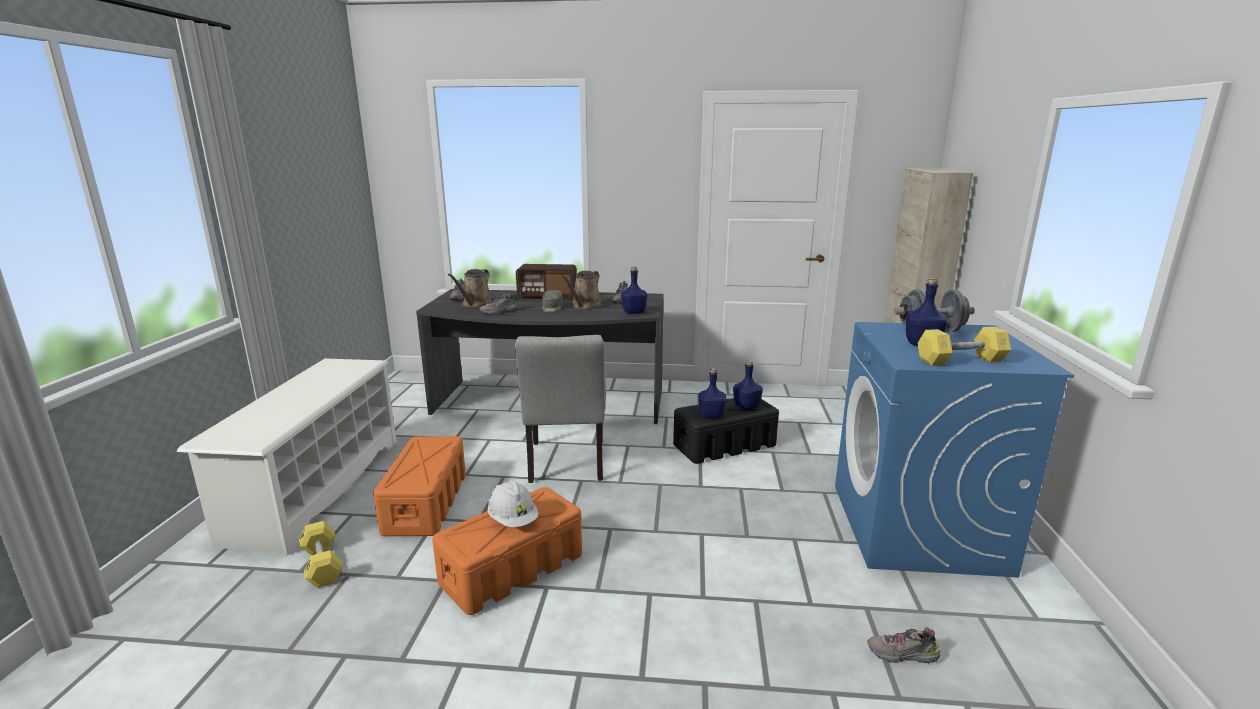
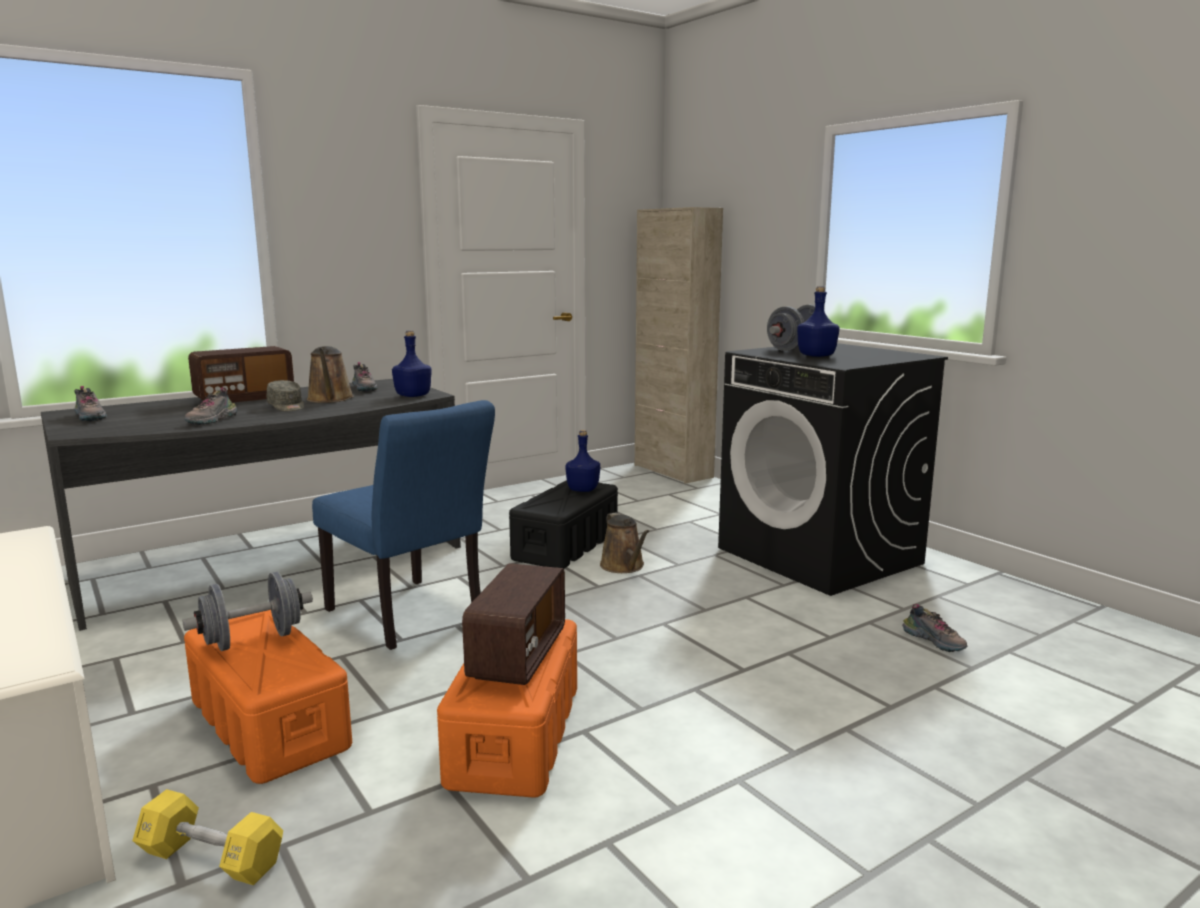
camera: 40 degrees left, 5 degrees down
brown watering can [448,269,492,308] -> brown watering can moved to [600,512,650,573]
white hard hat [487,481,539,527] -> radio [462,563,565,685]
grey chair [515,335,606,483] -> blue chair [312,400,495,650]
blue bottle [699,368,726,419] -> none
blue washing machine [835,322,1075,578] -> black washing machine [718,343,948,596]
shoe [867,627,941,663] -> shoe turned 90 degrees counterclockwise [902,604,967,652]
yellow dumbbell [918,327,1011,366] -> none
none -> grey dumbbell [182,572,313,651]

